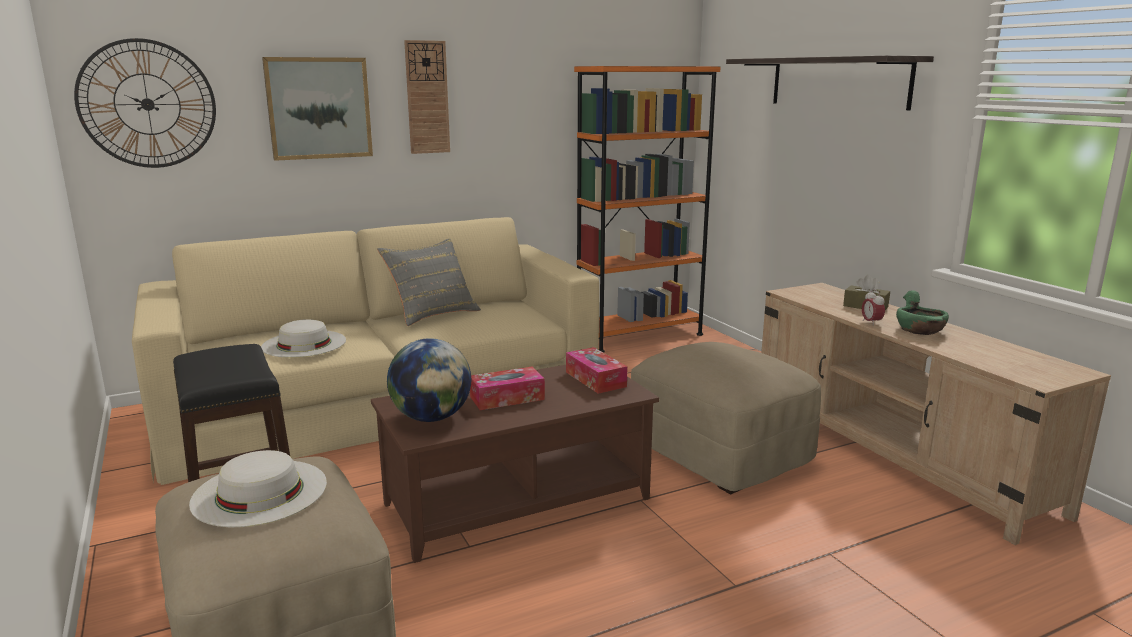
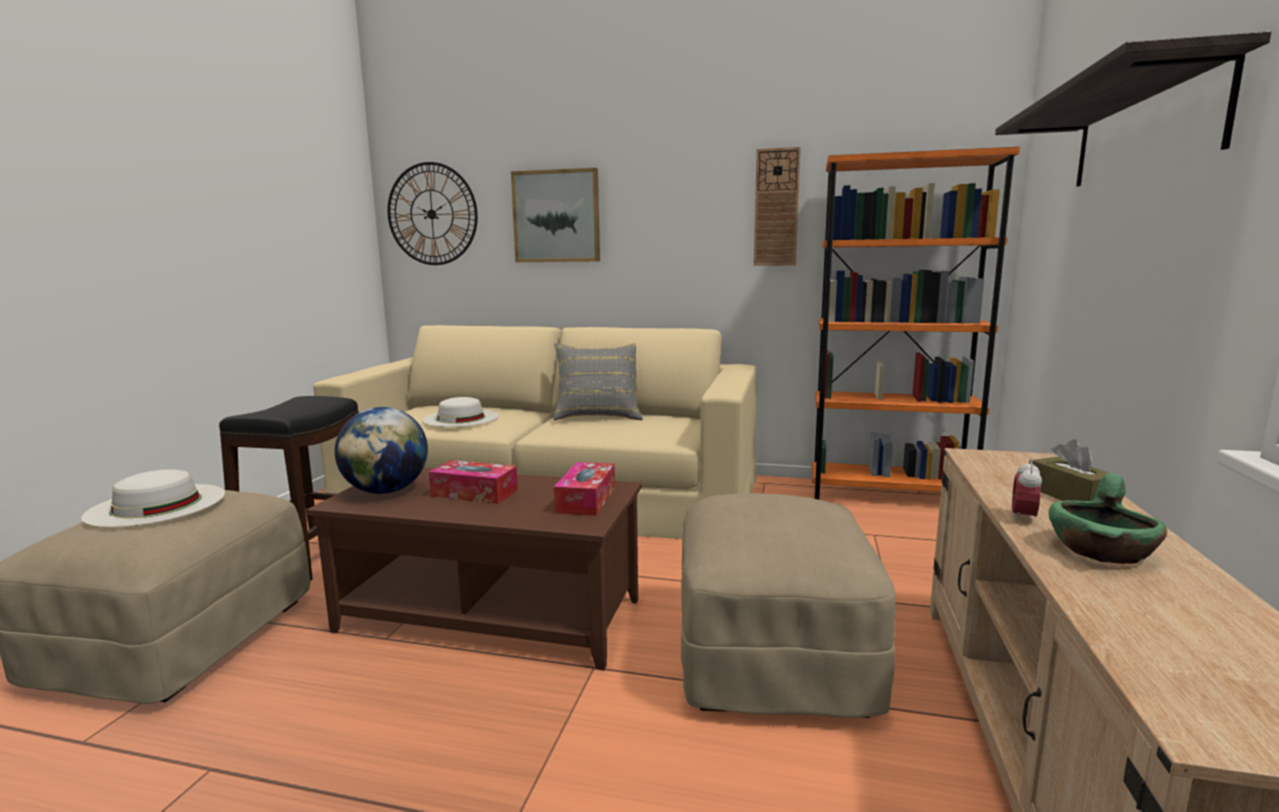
camera: 40 degrees right, 5 degrees down
wall clock [404,40,450,154] -> wall clock moved to [754,147,801,266]

